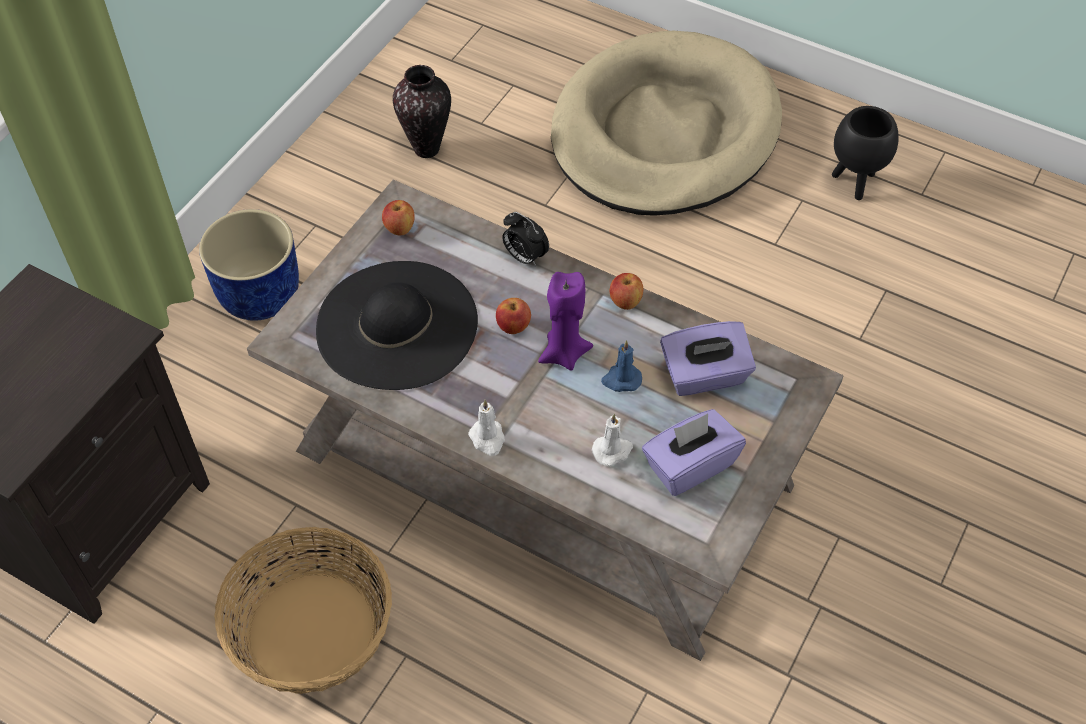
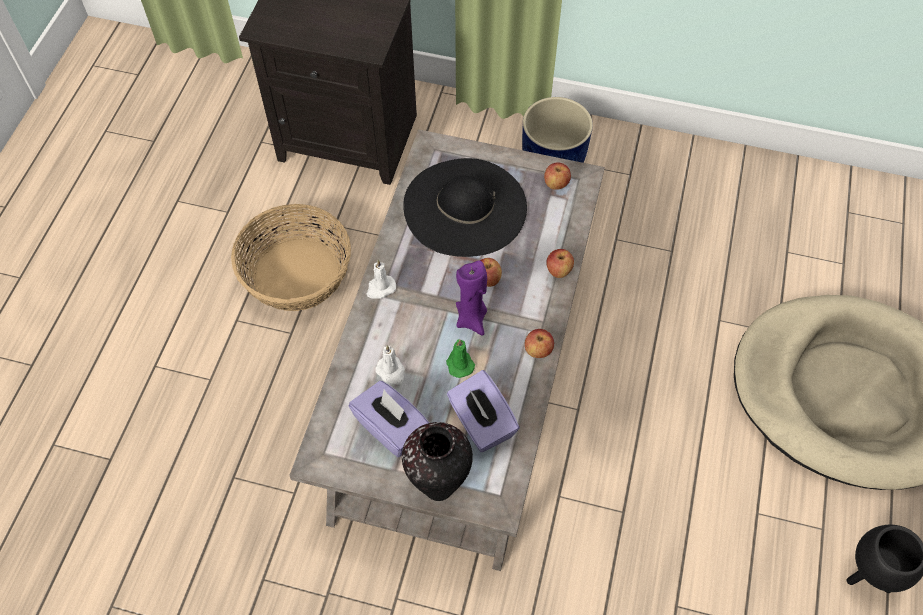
camera: 75 degrees right, 5 degrees up
vase [393,65,451,158] -> vase moved to [402,422,473,501]
alarm clock [502,212,549,266] -> apple [546,249,574,278]
blue candle [601,340,642,392] -> green candle [446,339,475,378]

